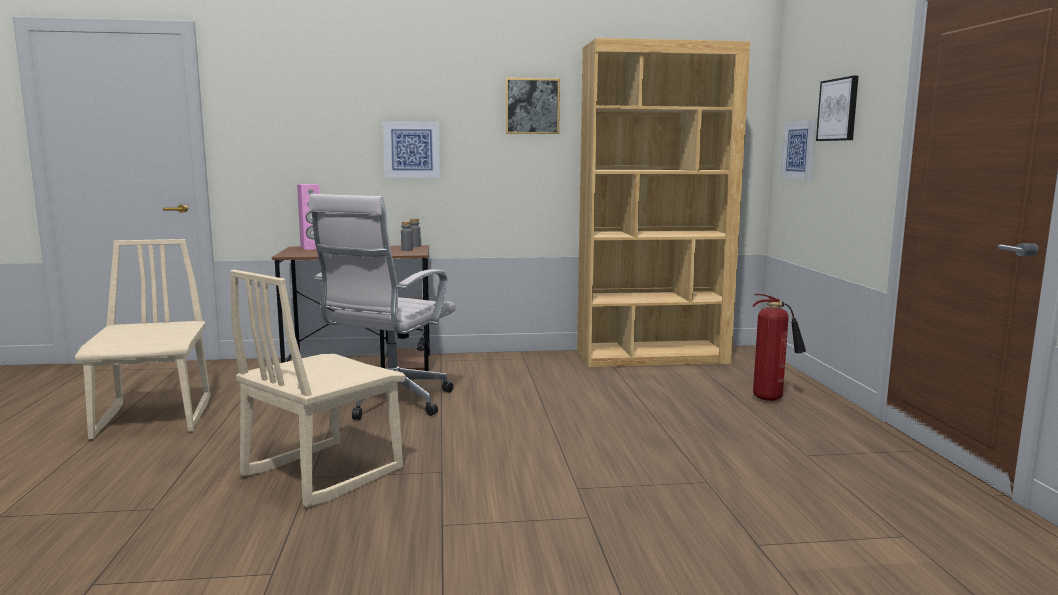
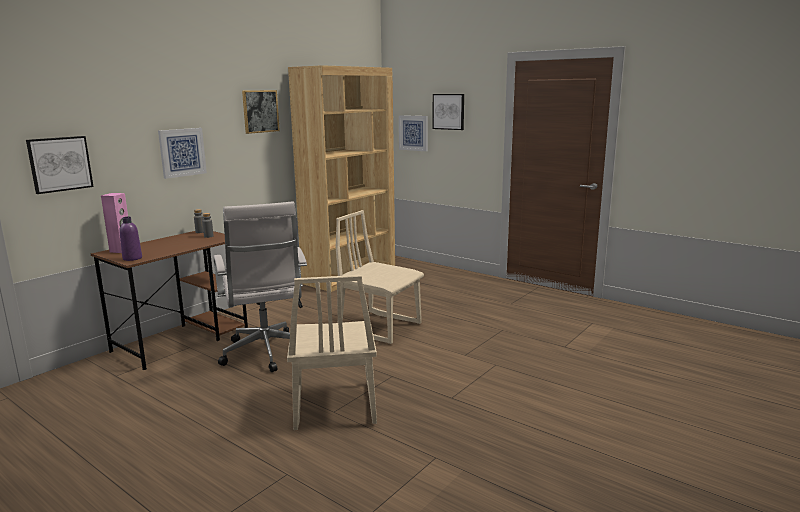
camera: 45 degrees left, 5 degrees up
beige chair [75,239,210,439] -> beige chair moved to [336,210,424,344]
fire extinguisher [753,294,806,401] -> none
none -> picture [26,136,94,194]
none -> purple bottle [119,217,142,261]

